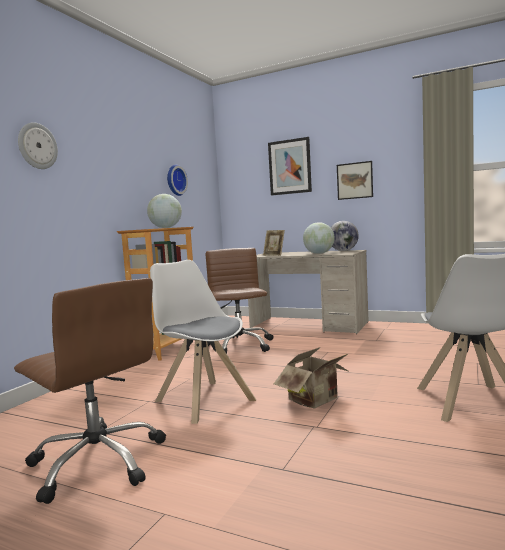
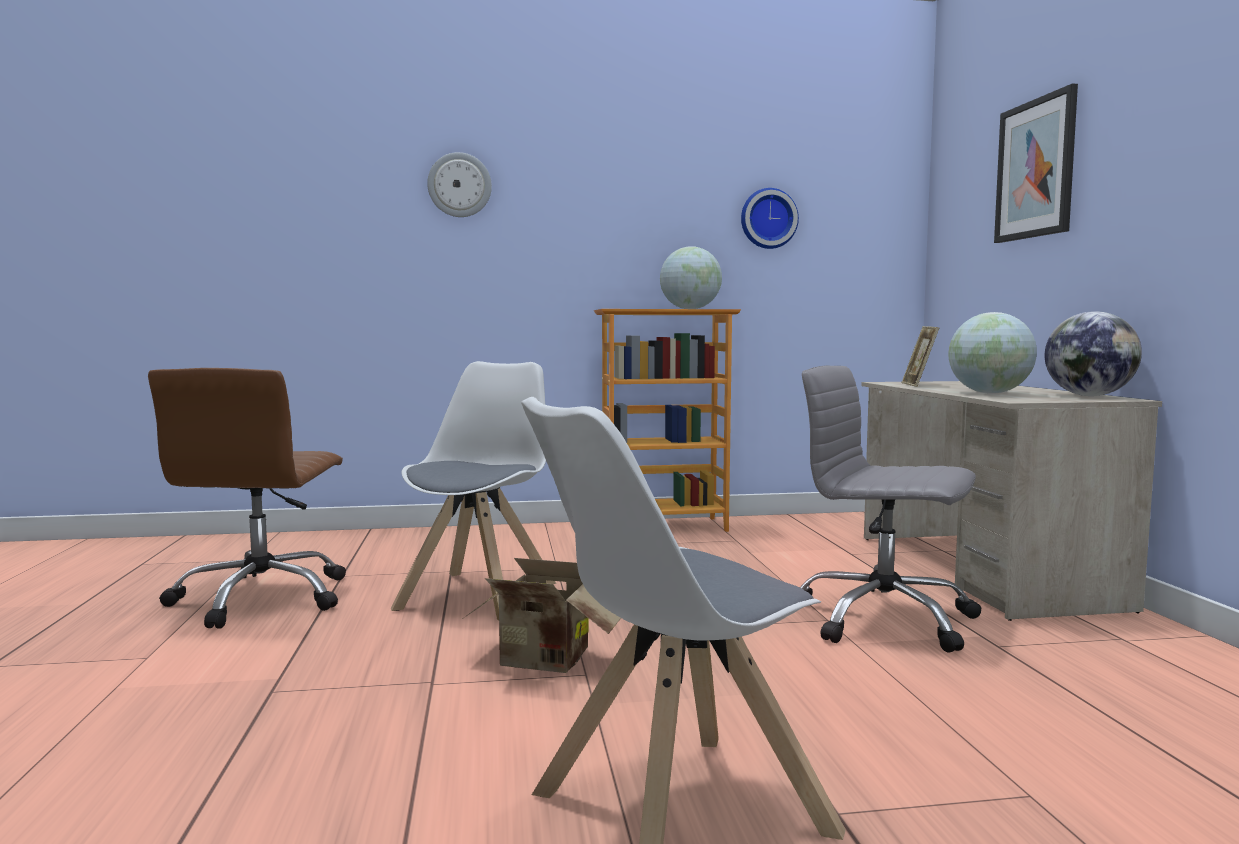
camera: 55 degrees right, 0 degrees up
brown office chair [206,248,274,353] -> none
picture [337,161,373,200] -> none
none -> grey office chair [800,366,982,653]

